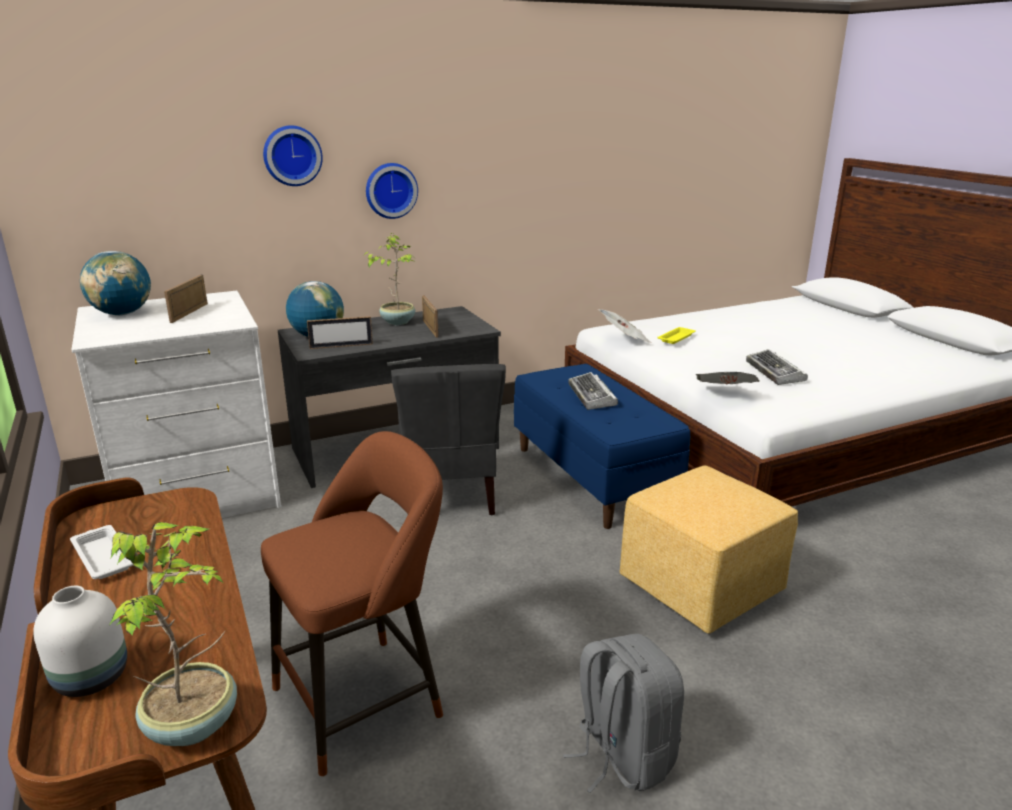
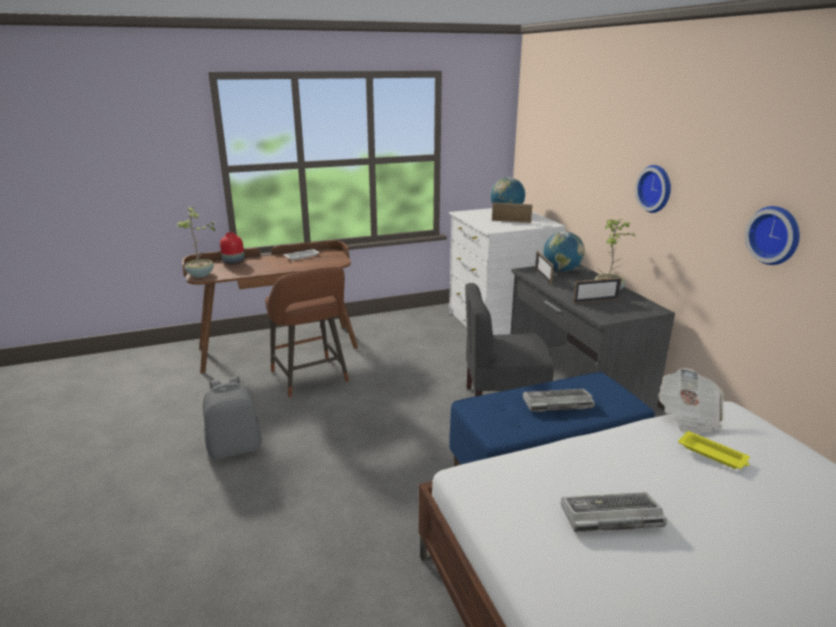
camera: 95 degrees right, 0 degrees up
white vase [33,586,127,697] -> red vase [220,232,244,265]
wall clock [263,125,323,186] -> wall clock moved to [745,206,800,265]
yellow ottoman [620,465,798,634] -> none
newspaper [696,372,759,384] -> none

